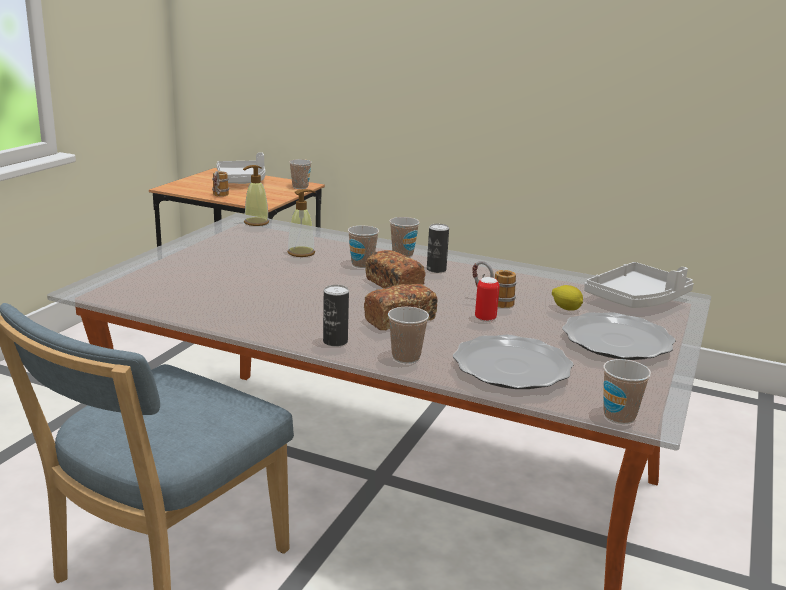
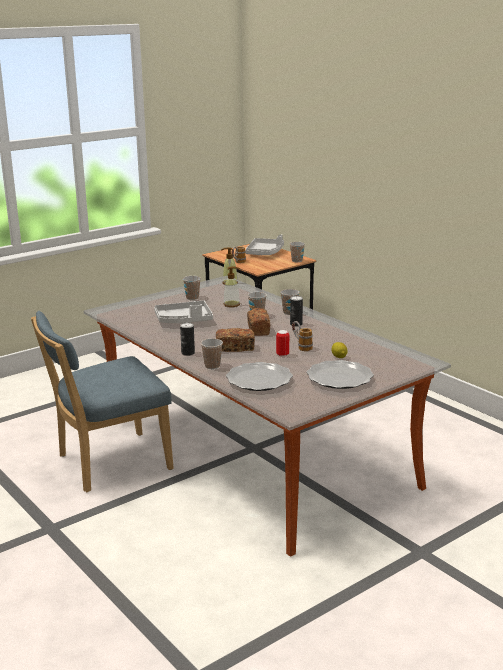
camera: 30 degrees right, 0 degrees up
grey tray [584,262,694,308] -> grey tray moved to [154,301,213,323]
cup [603,359,651,424] -> cup moved to [183,276,201,300]

